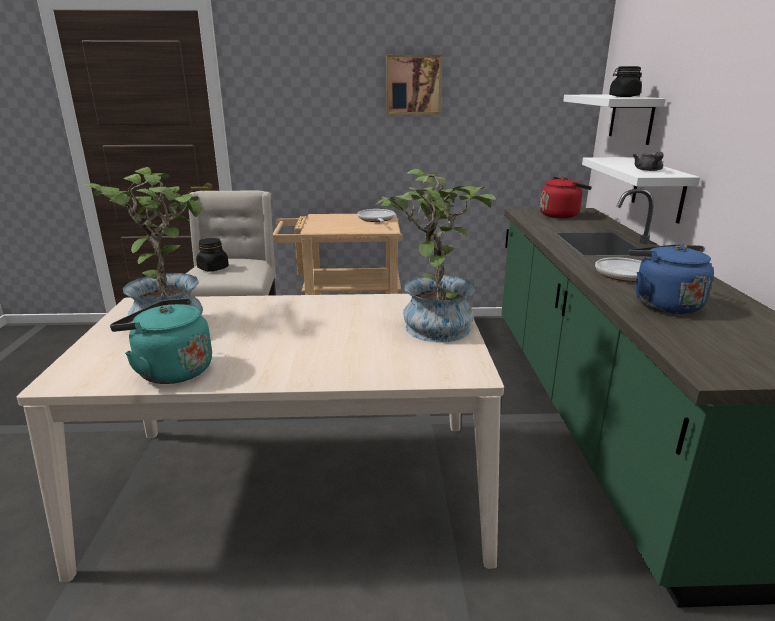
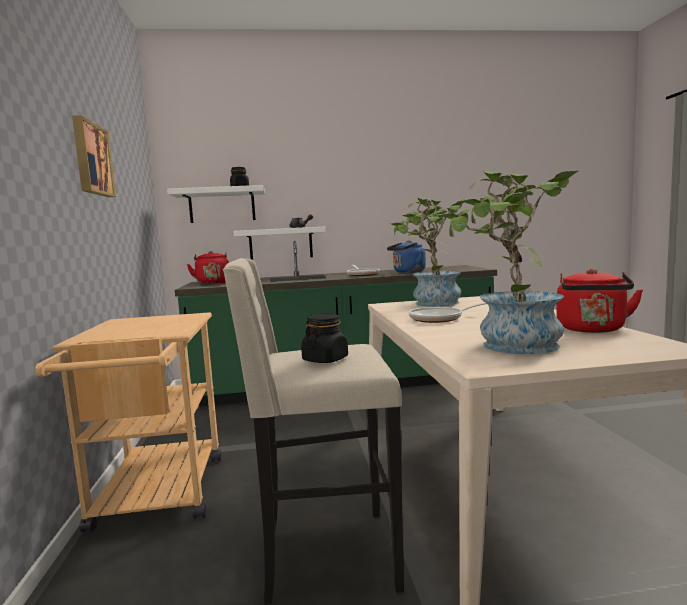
camera: 95 degrees left, 15 degrees down
turquoise kettle [110,298,212,384] -> red kettle [556,268,643,333]
frying pan [357,209,395,222] -> frying pan moved to [408,302,487,323]

